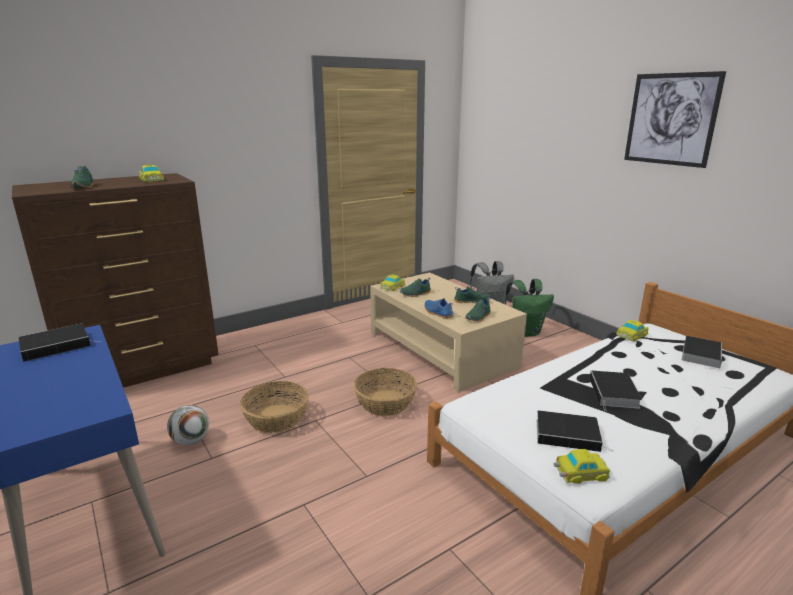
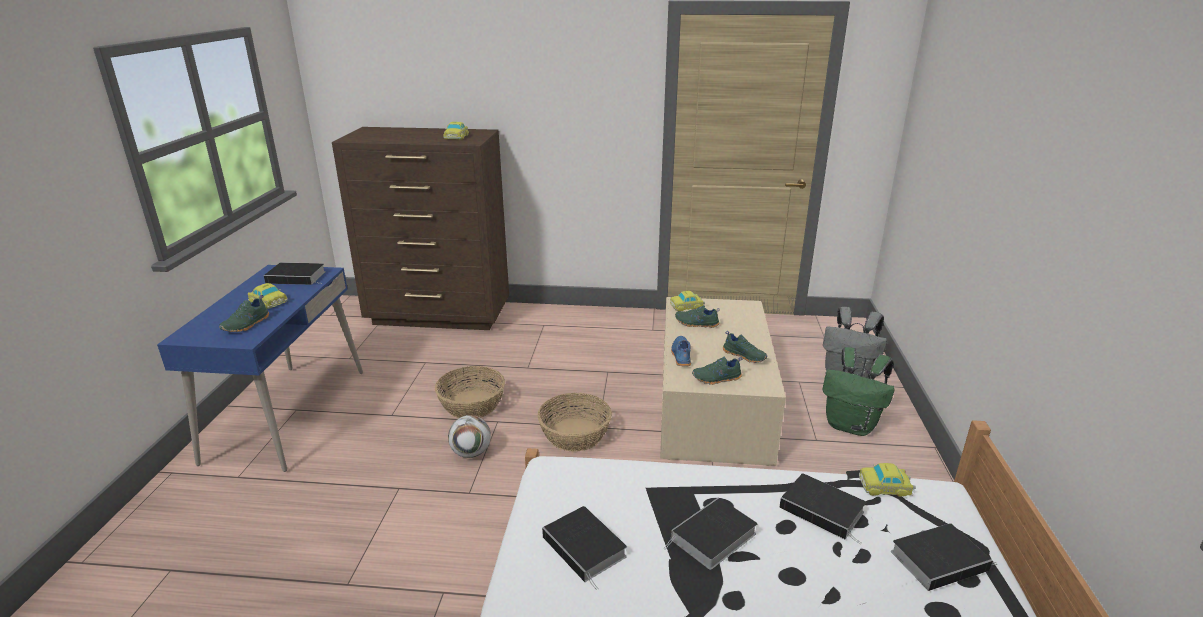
camera: 40 degrees right, 5 degrees up
green shoe [70,166,94,188] -> green shoe moved to [219,295,269,332]
football [167,405,209,445] -> football moved to [448,415,491,458]
toy car [554,449,610,484] -> toy car moved to [248,283,288,309]
picture [624,71,726,168] -> none
none -> book [779,473,866,544]

